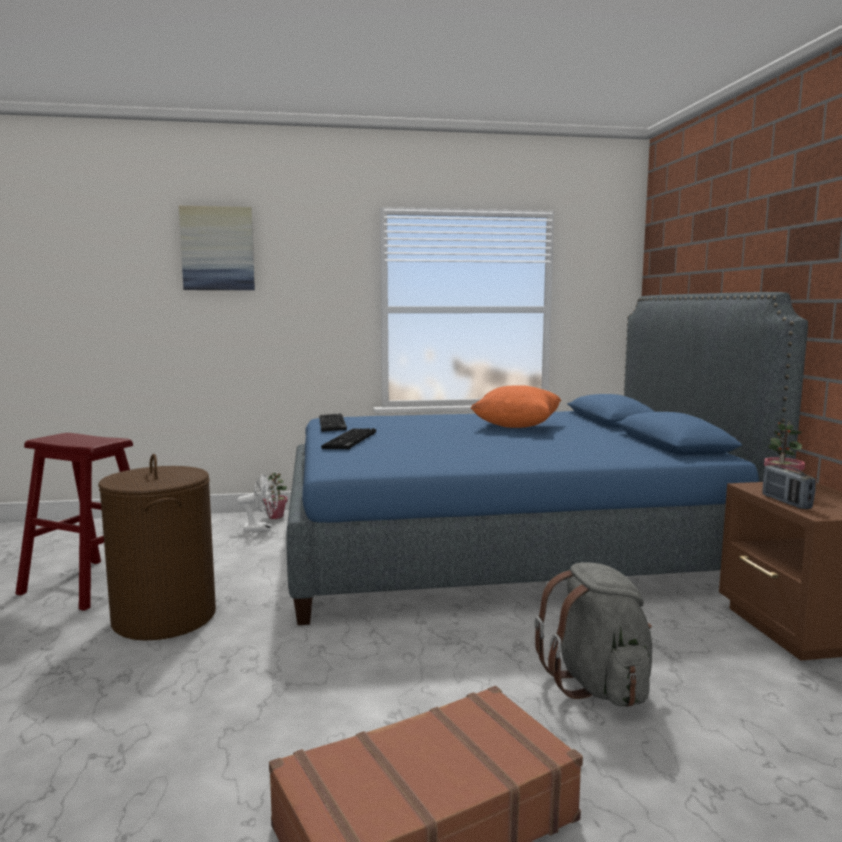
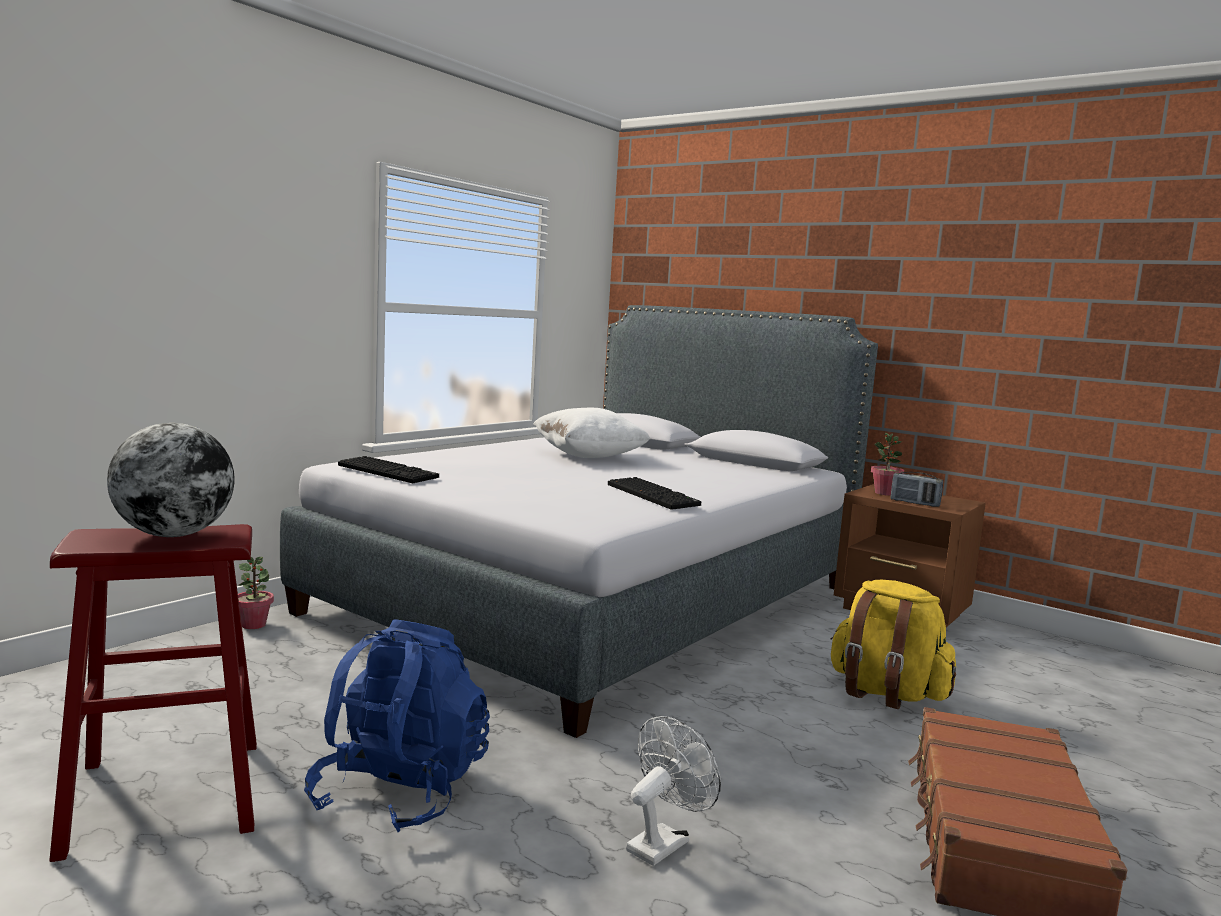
camera: 45 degrees left, 0 degrees up
brown laundry basket [98,454,216,641] -> blue backpack [304,619,490,832]
picture [179,206,255,290] -> none
white fan [237,474,278,531] -> white fan moved to [626,716,721,866]
blue bed [286,292,808,625] -> grey bed [280,305,878,738]
keyboard [321,428,376,450] -> keyboard moved to [608,477,701,510]
orange pillow [471,385,561,428] -> white pillow [533,408,650,458]
grey backpack [535,562,652,707] -> yellow backpack [830,580,956,709]
none -> globe [107,423,235,537]

